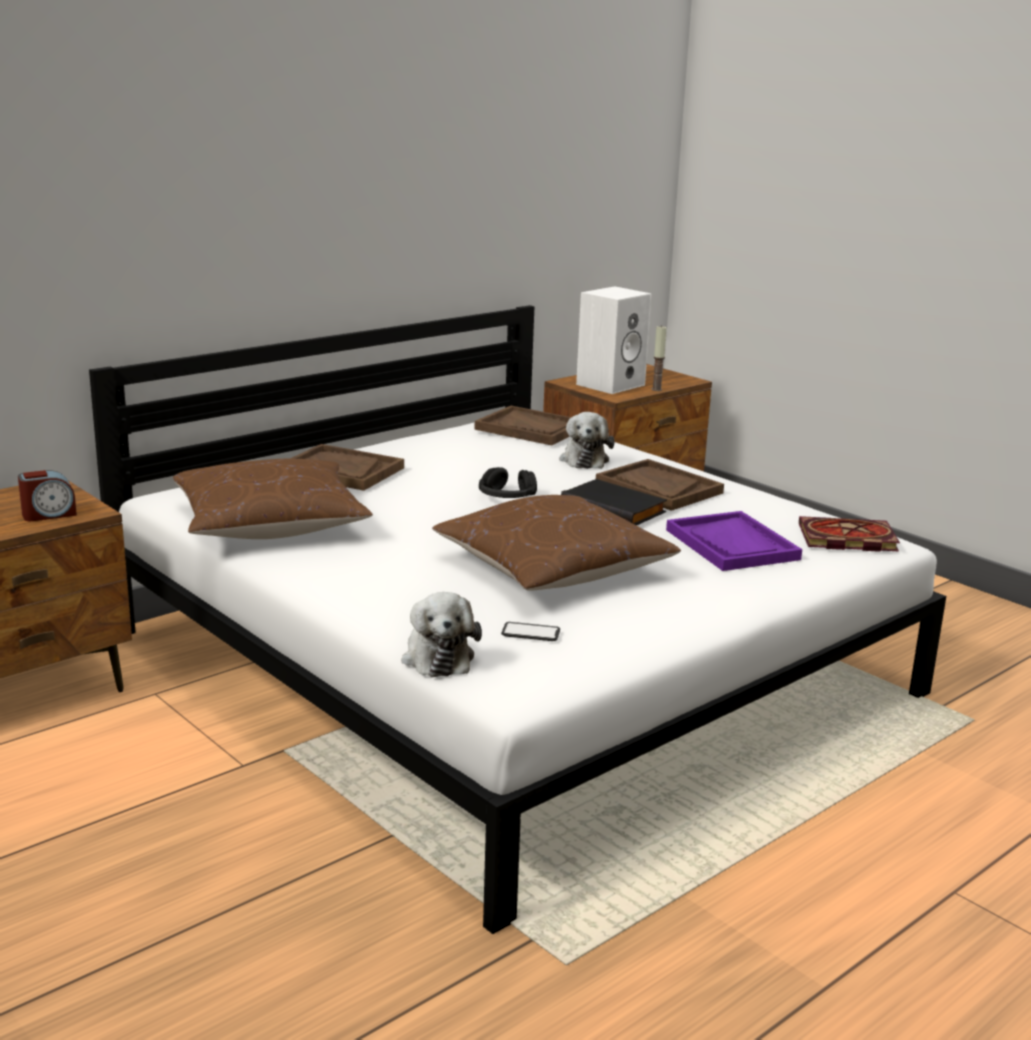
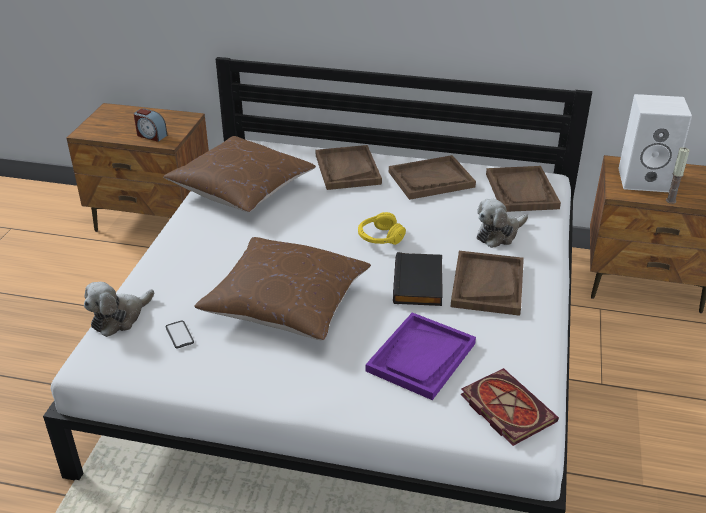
camera: 55 degrees right, 15 degrees up
black headphones [479,467,537,498] -> yellow headphones [358,212,406,245]
none -> brown tray [389,155,476,200]

